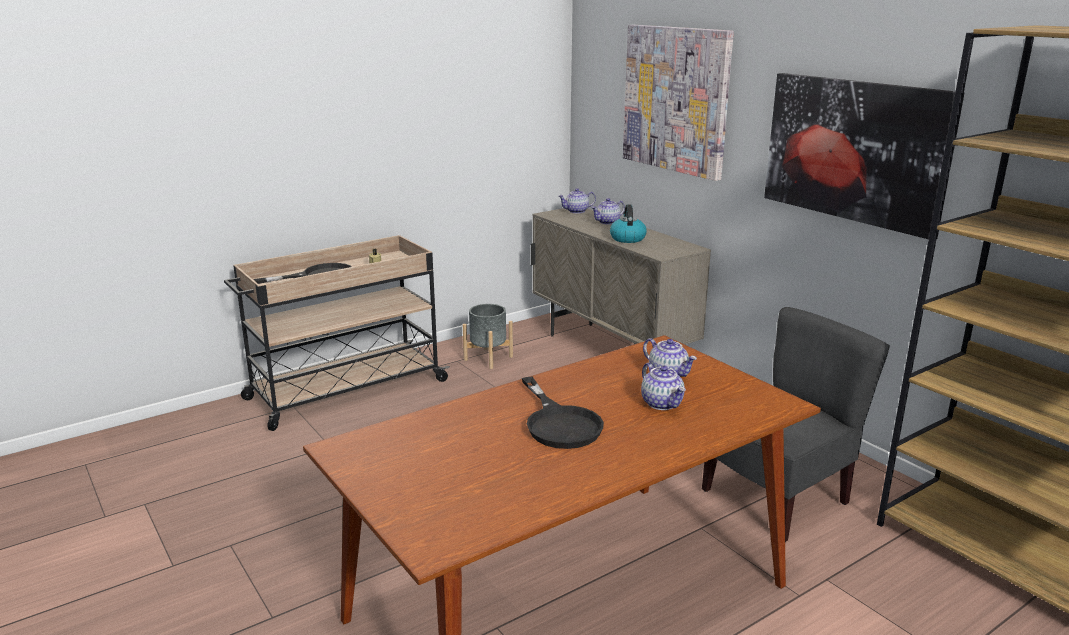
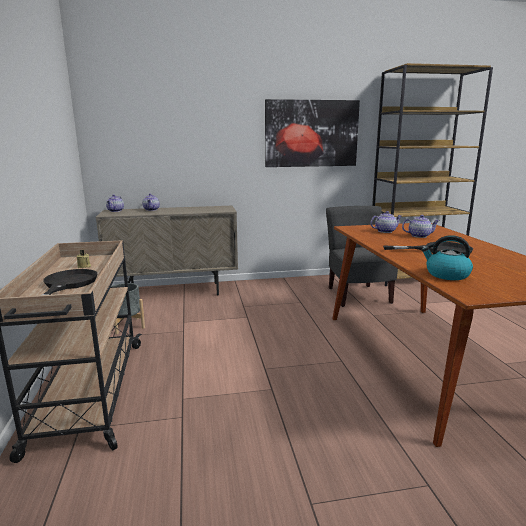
camera: 65 degrees left, 5 degrees down
kettle [610,204,647,243] -> kettle moved to [421,235,473,280]
picture [623,25,734,181] -> none

